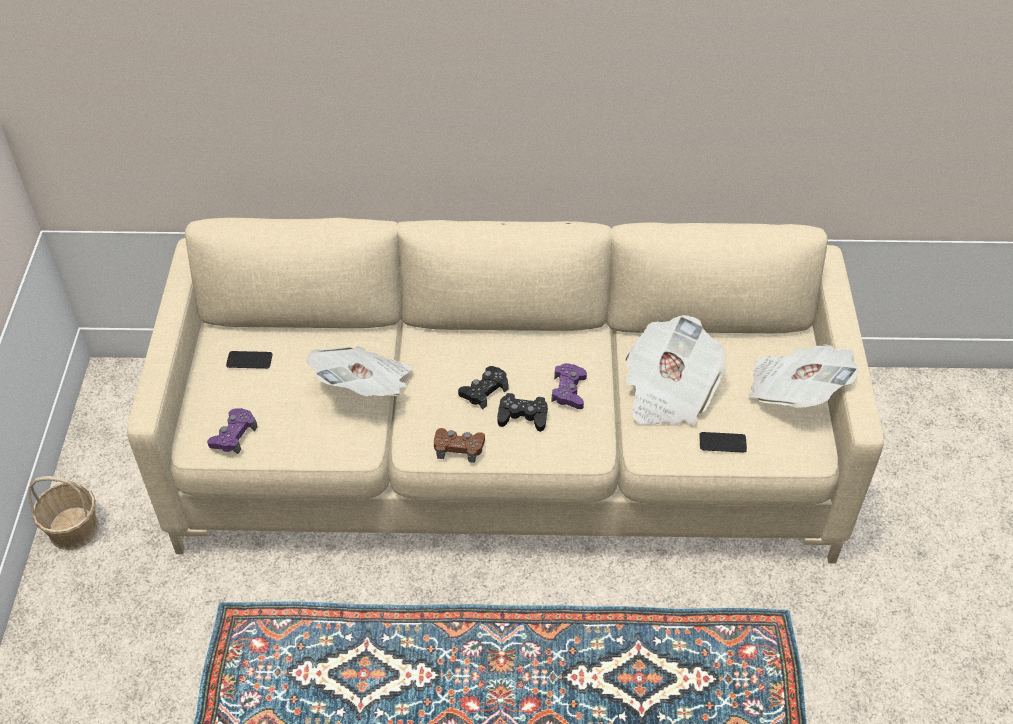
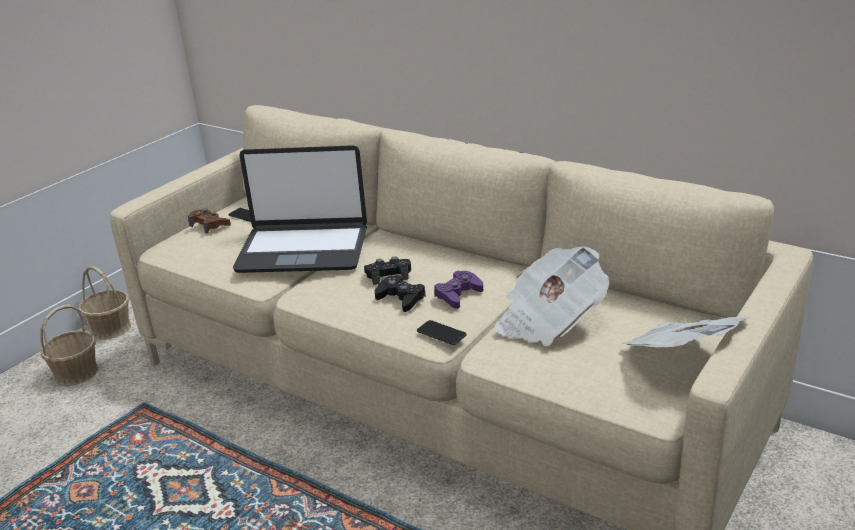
camera: 35 degrees right, 20 degrees down
purple game controller [207,408,258,454] -> none
newspaper [306,346,413,396] -> laptop [233,145,367,273]
brown game controller [434,428,485,463] -> brown game controller moved to [188,208,231,234]
phone [699,432,747,453] -> phone moved to [417,320,467,345]
none -> basket [40,305,98,386]

